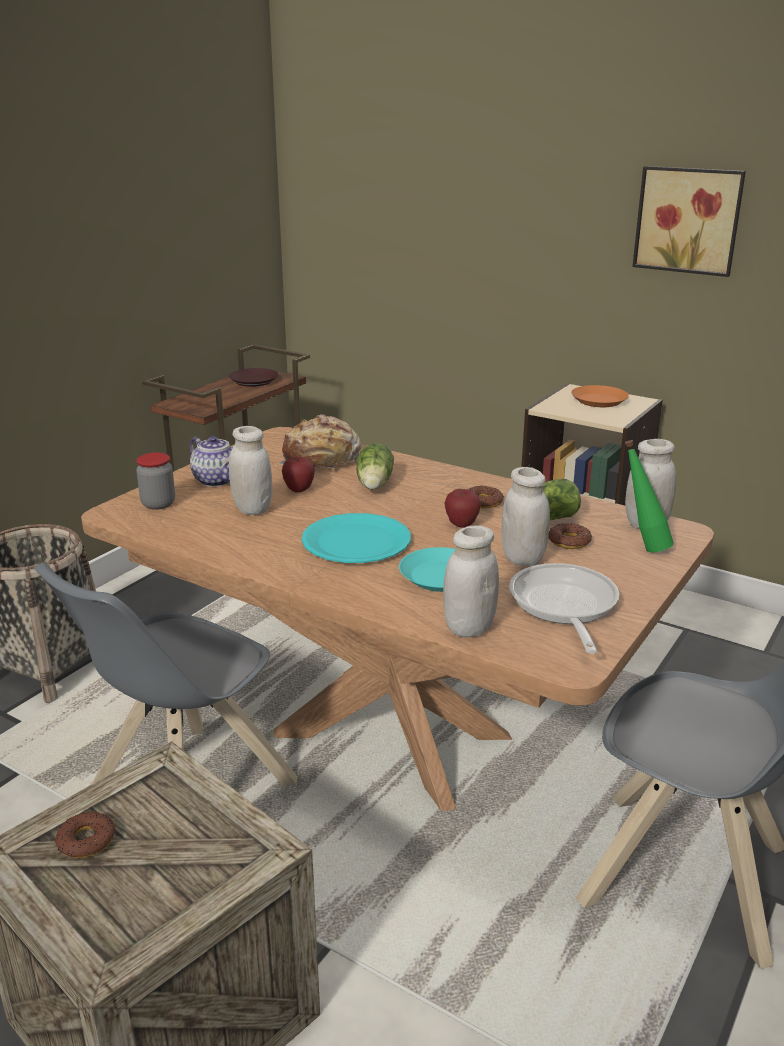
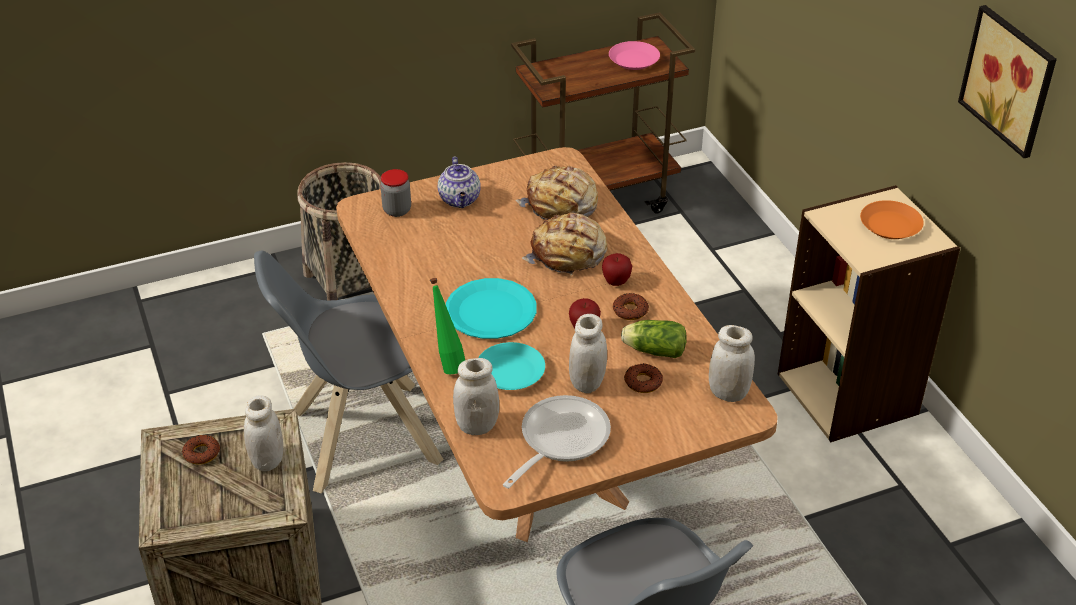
camera: 35 degrees right, 15 degrees up
brown plate [229,368,278,387] -> pink plate [609,41,660,70]
white jar [229,426,273,515] -> white jar moved to [244,395,283,471]
apple [282,457,315,493] -> apple moved to [602,253,632,286]
lettuce [357,444,394,490] -> bread [522,213,607,276]
green bottle [625,440,673,552] -> green bottle moved to [430,278,465,374]

